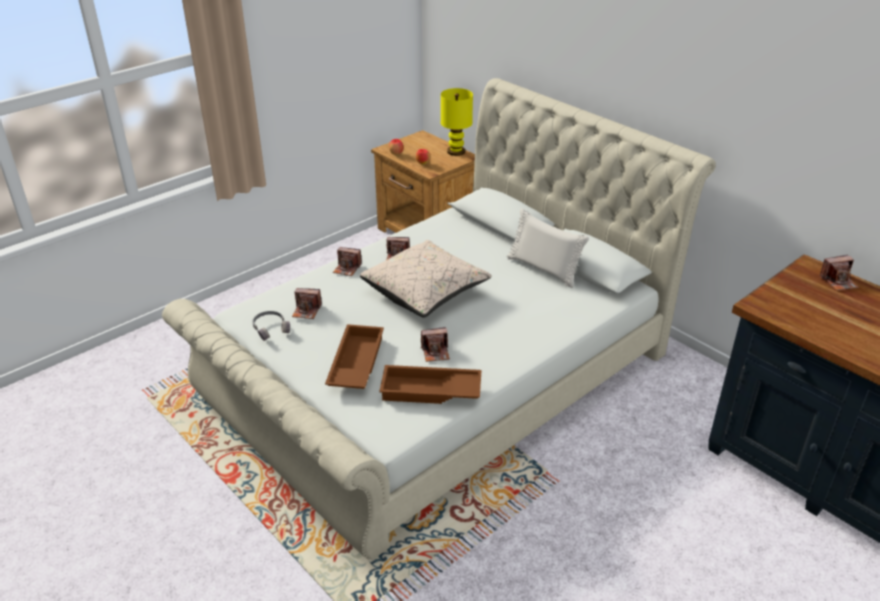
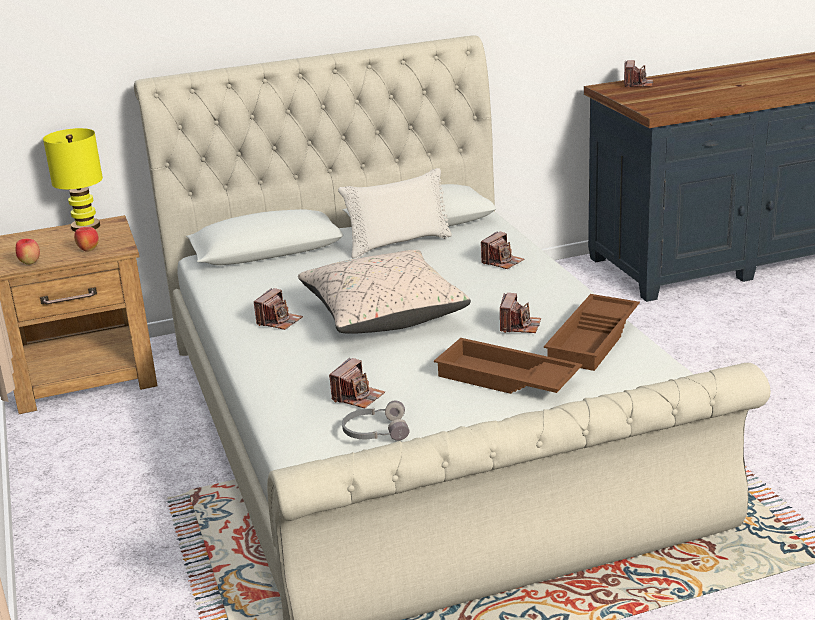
camera: 65 degrees left, 10 degrees down
camera [333,247,362,276] -> camera moved to [481,231,524,269]

